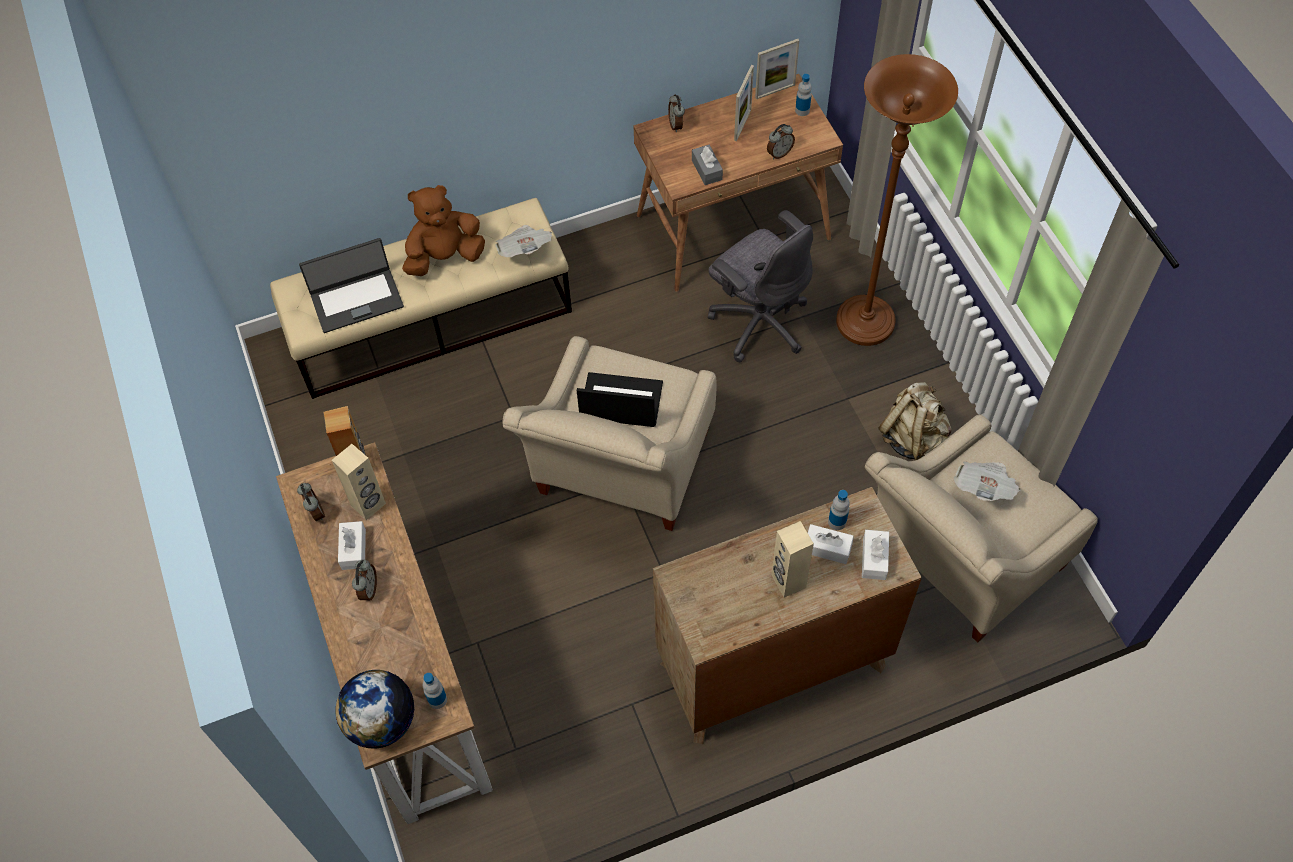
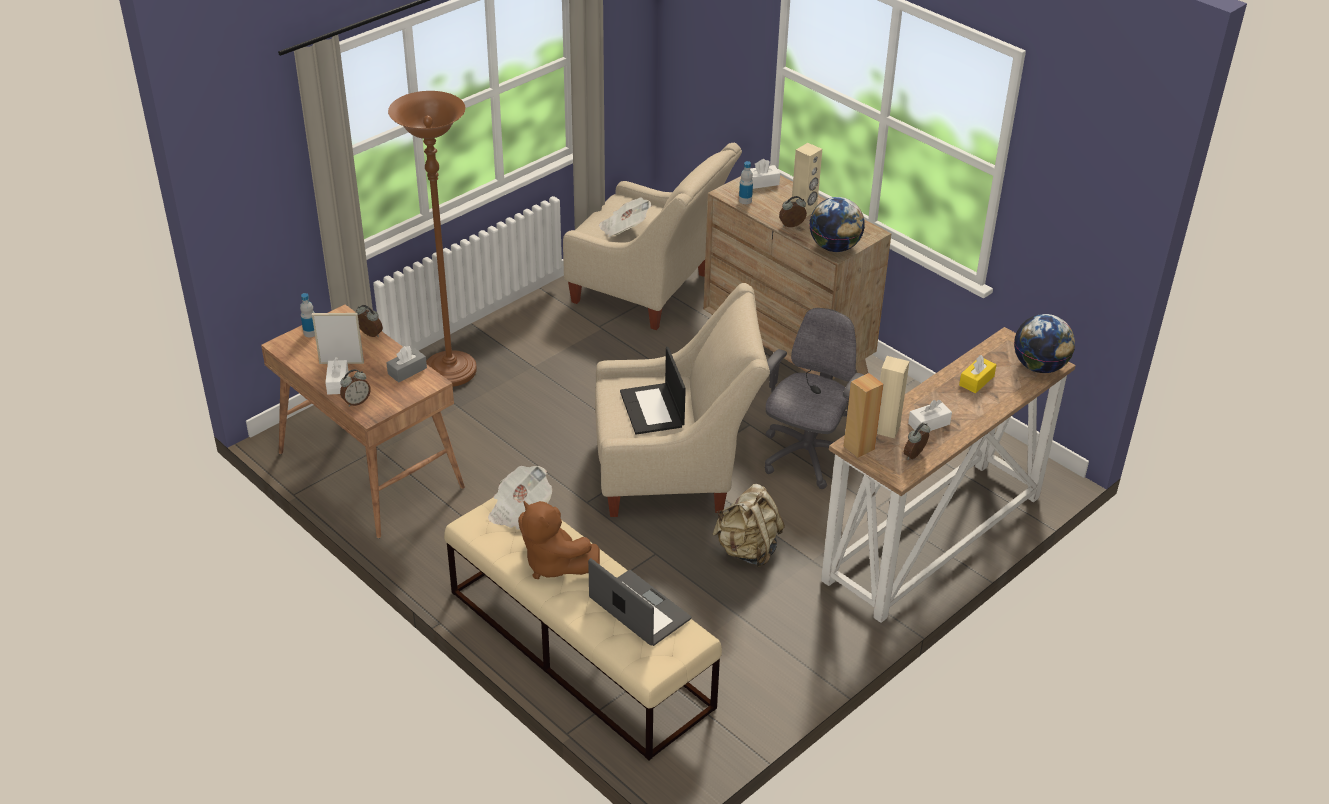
camera: 115 degrees left, 20 degrees down
alarm clock [352,560,377,601] -> alarm clock moved to [779,196,807,227]
bottle [423,673,447,709] -> none
grey office chair [708,210,813,362] -> grey office chair moved to [764,308,864,489]
picture frame [755,39,799,99] -> none
white tissue box [808,524,854,564] -> white tissue box moved to [325,357,349,395]
beige backpack [878,382,952,460] -> beige backpack moved to [712,484,785,567]
none -> globe [809,197,865,252]
none -> yellow tissue box [959,355,997,393]

